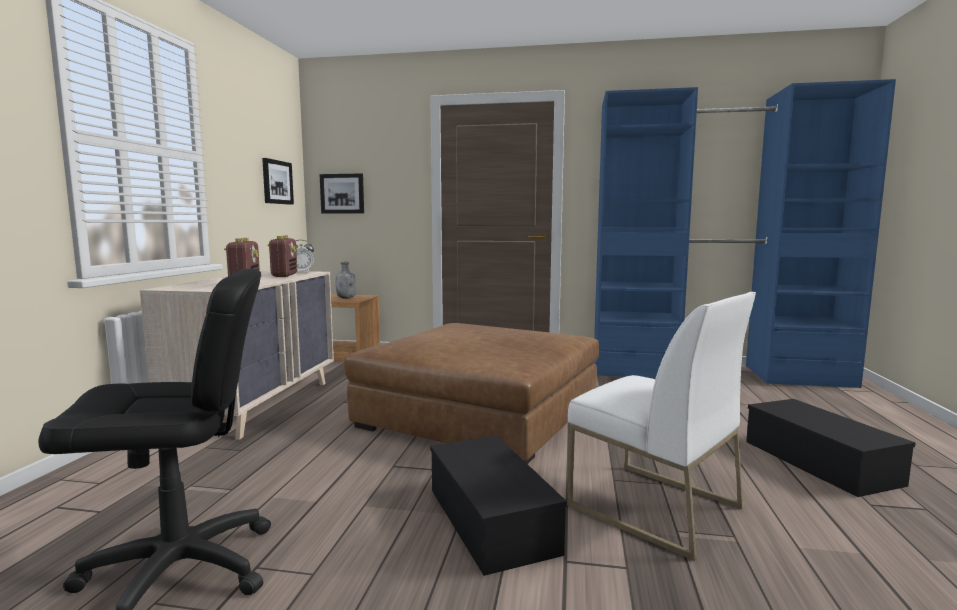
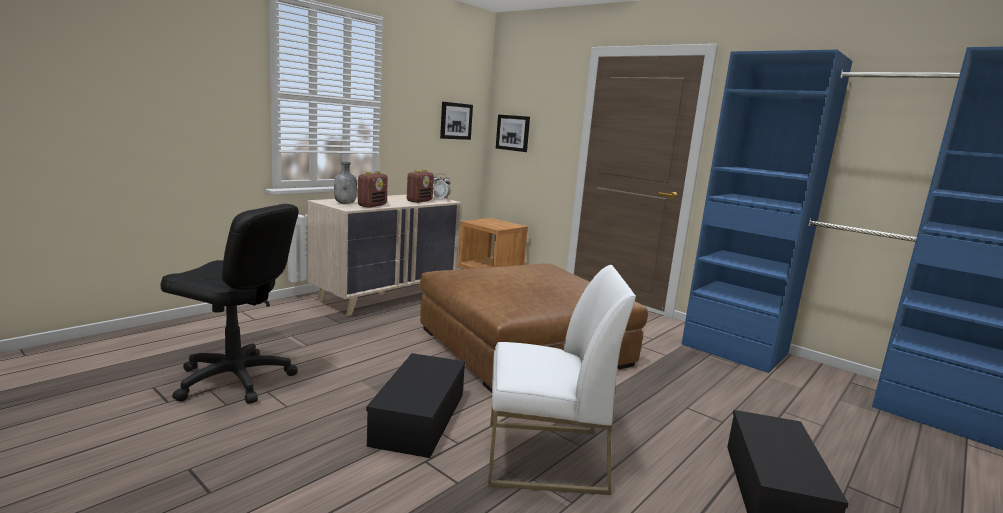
camera: 30 degrees right, 5 degrees up
grey bottle [336,262,356,299] -> grey bottle moved to [334,162,357,204]
white chair [567,292,756,561] -> white chair turned 75 degrees counterclockwise [488,265,636,495]

